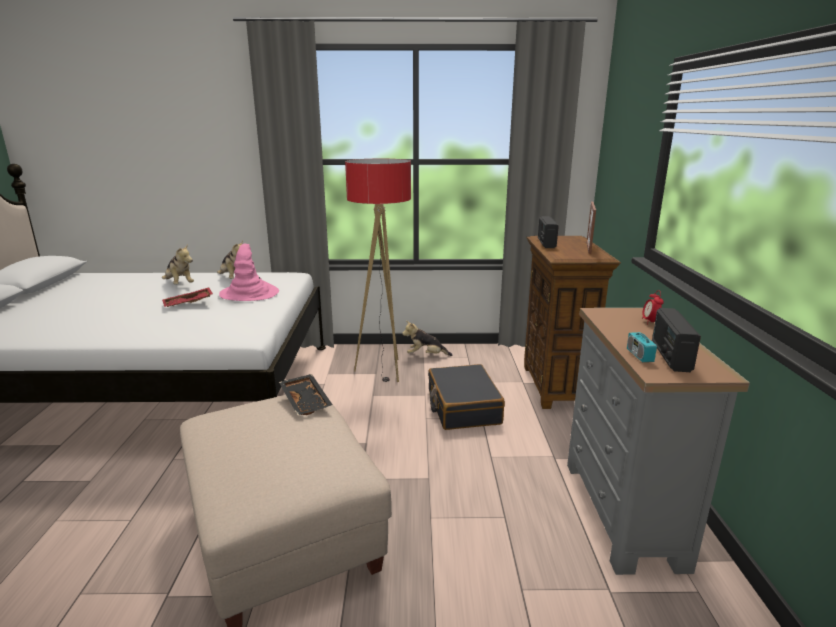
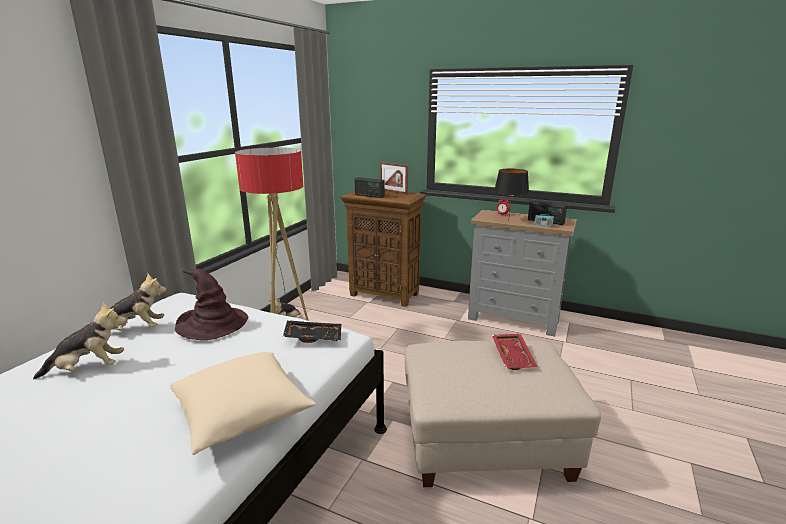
camera: 65 degrees left, 0 degrees up
red tray [162,287,213,307] -> red tray moved to [492,334,538,370]
pink hat [219,243,279,301] -> brown hat [175,268,248,340]
black tray [279,374,333,415] -> black tray moved to [283,320,341,343]
black suitcase [428,364,505,430] -> none
none -> beige pillow [170,352,316,455]
none -> black table lamp [494,169,529,222]

